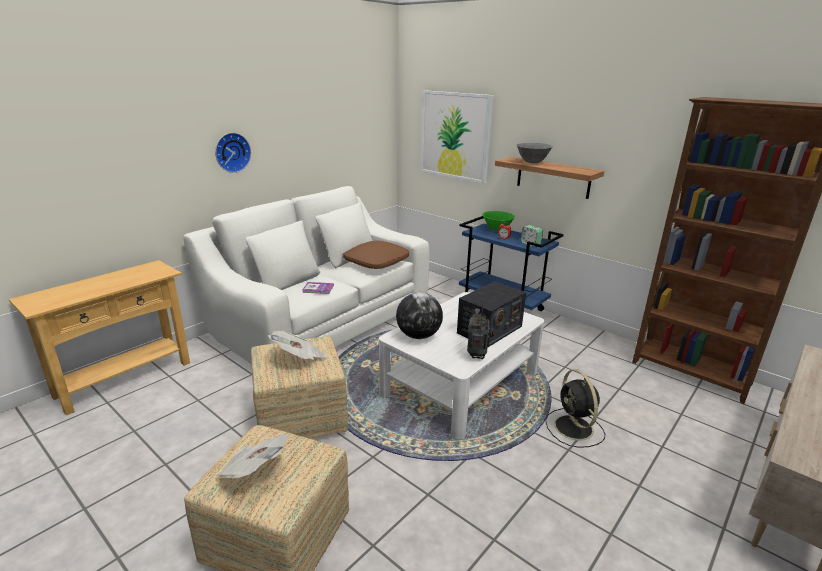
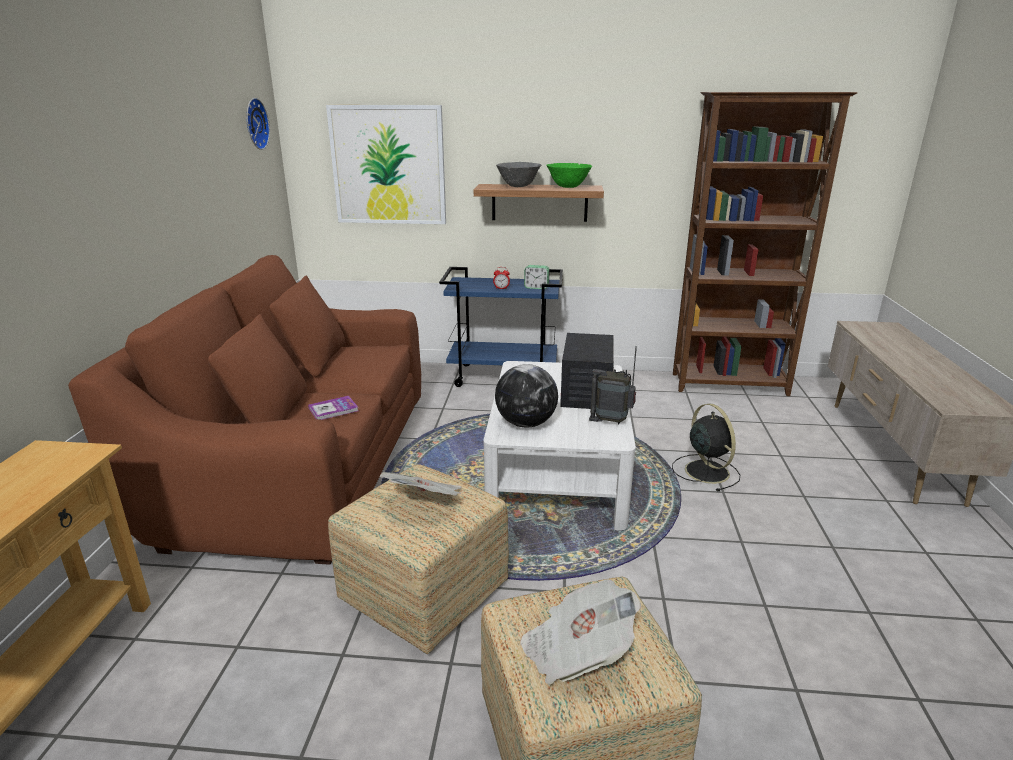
camera: 35 degrees left, 0 degrees up
white sofa [183,186,430,364] -> brown sofa [68,255,421,565]
wall clock [215,133,251,173] -> wall clock moved to [246,98,270,150]
brown pillow [343,241,409,269] -> none
radio [467,303,490,359] -> radio turned 45 degrees counterclockwise [589,346,637,425]
green bowl [482,211,515,231] -> green bowl moved to [547,163,592,188]
black fan [545,369,605,448] -> black fan turned 150 degrees counterclockwise [672,404,740,491]

